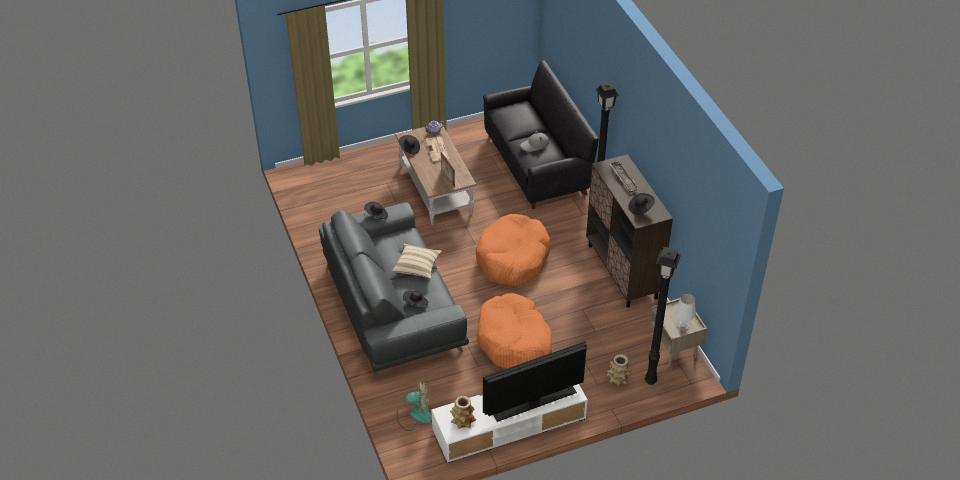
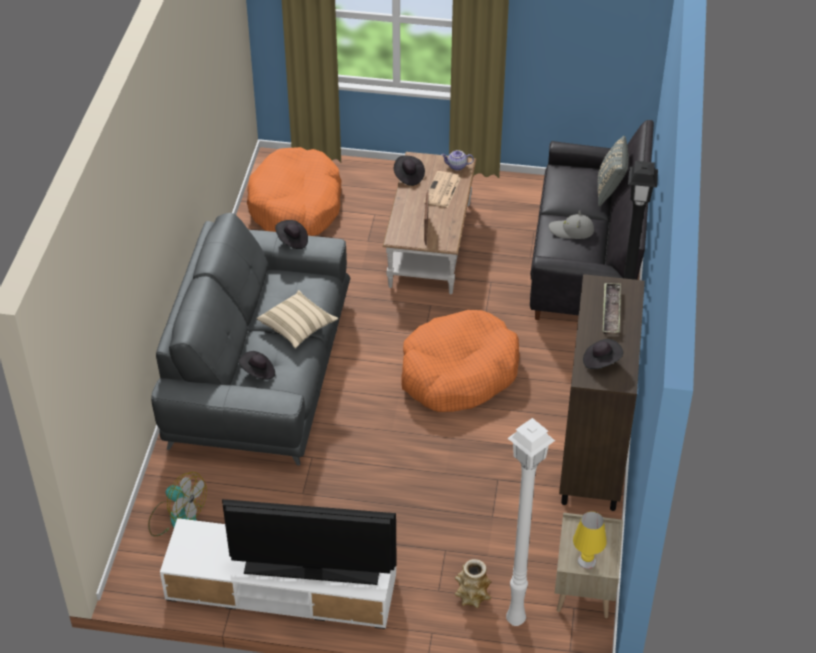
camera: 30 degrees right, 0 degrees up
vase [450,396,476,429] -> none
orange dog bed [478,293,552,369] -> orange dog bed moved to [247,147,341,236]
black floor lamp [645,247,681,385] -> white floor lamp [506,418,555,626]
white table lamp [675,294,696,331] -> yellow table lamp [573,511,607,569]
none -> grey pillow [597,136,629,207]

